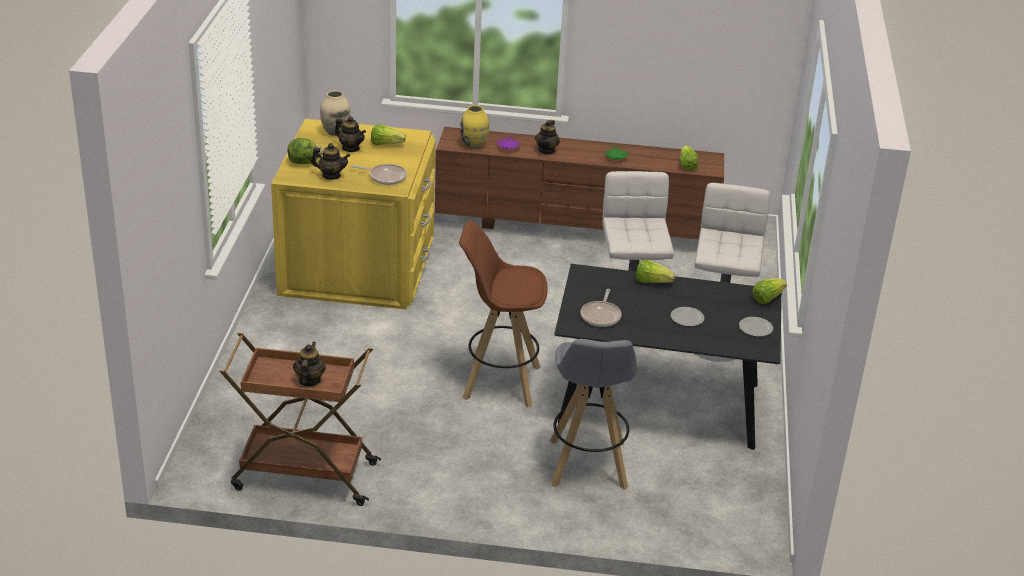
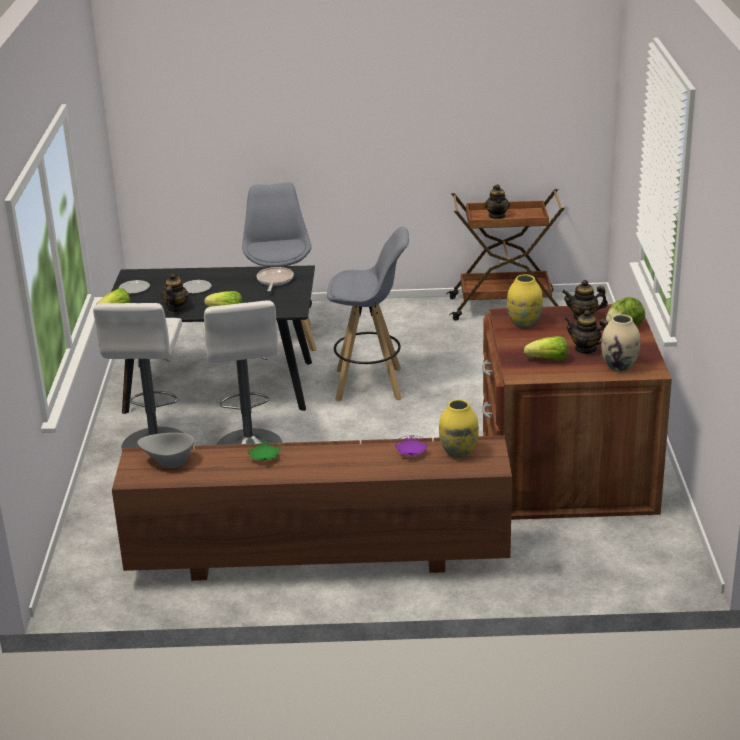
camera: 175 degrees right, 5 degrees down
yellow dresser [271,119,435,310] -> brown dresser [482,304,672,520]
frying pan [351,164,407,185] -> yellow vase [507,274,543,328]
brown stool [459,221,548,407] -> grey stool [327,227,409,402]
teapot [535,120,560,155] -> teapot moved to [161,273,189,312]
lettuce [679,145,698,171] -> grey bowl [138,433,194,468]

